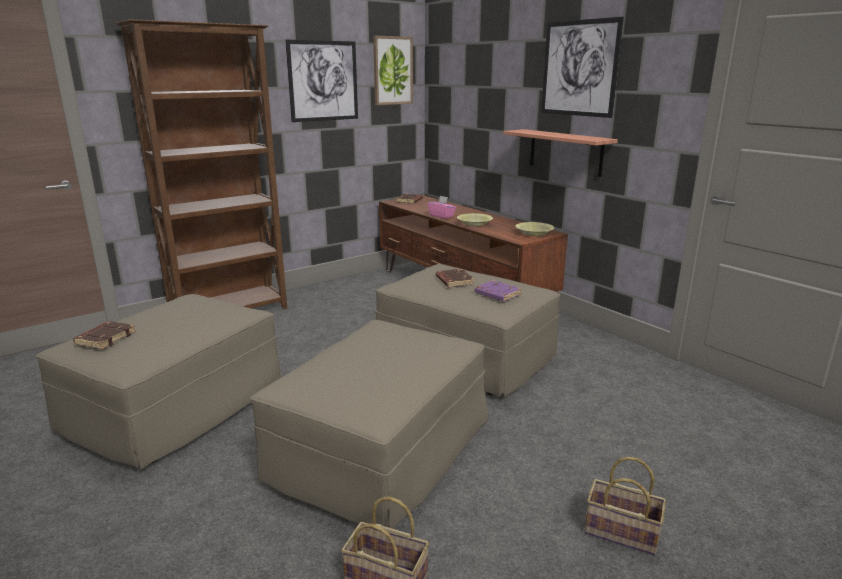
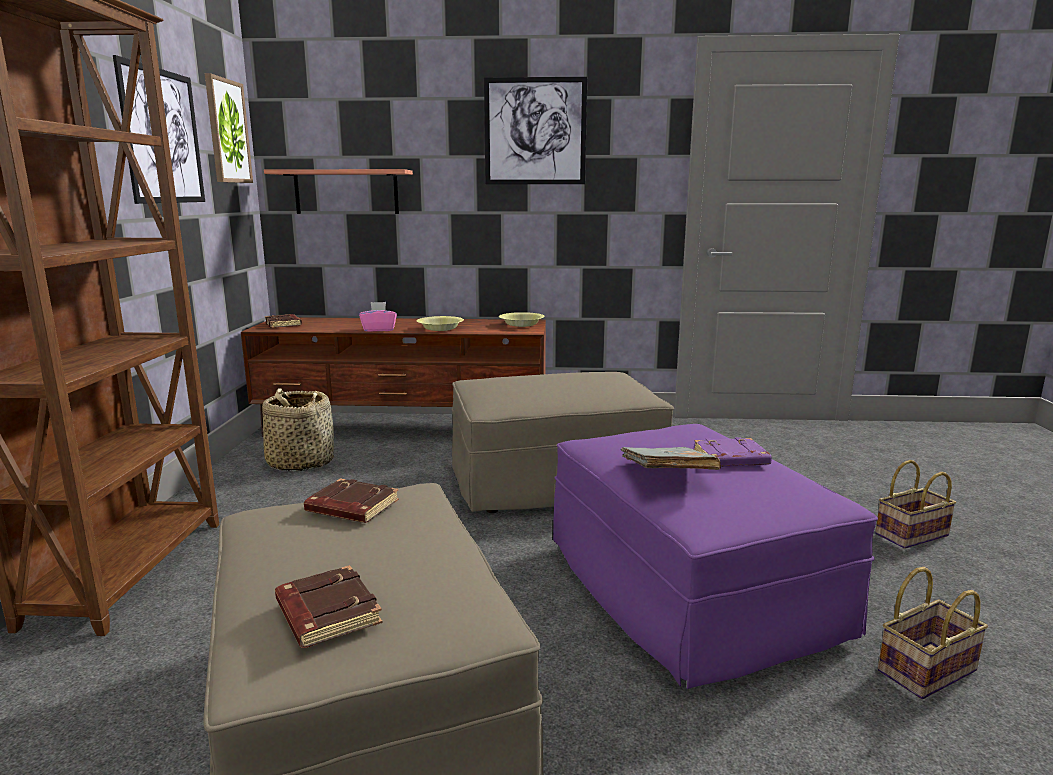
camera: 50 degrees left, 5 degrees down
beige ottoman [250,320,489,529] -> purple ottoman [553,424,878,689]
brown book [436,269,474,287] -> brown book moved to [304,479,399,523]
purple book [475,280,521,302] -> purple book moved to [694,437,772,467]
shelf [503,129,618,177] -> shelf moved to [264,169,413,214]
none -> basket [262,388,334,472]
none -> grey book [621,447,721,470]

